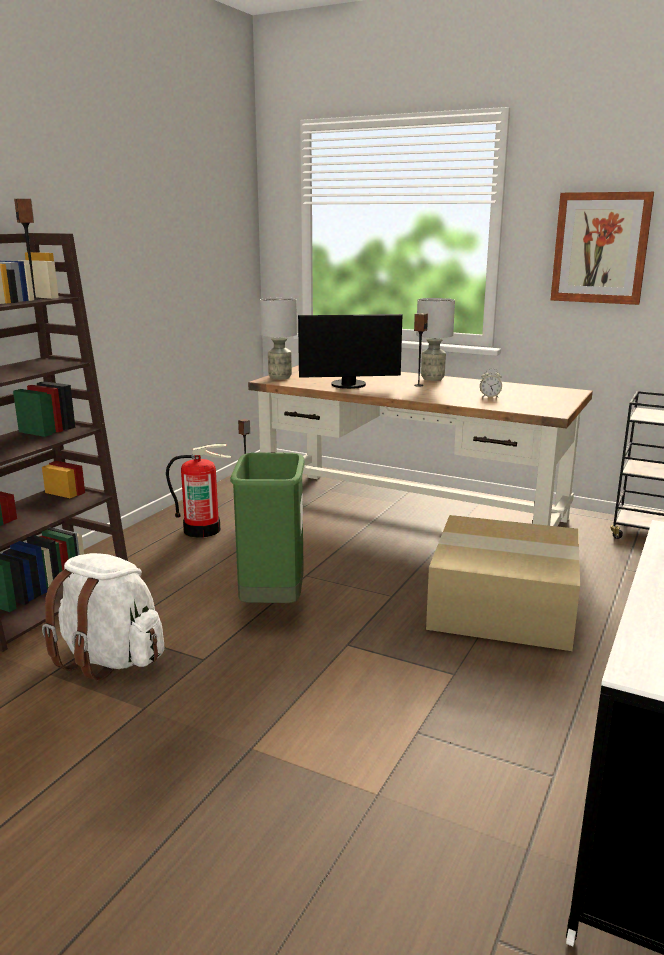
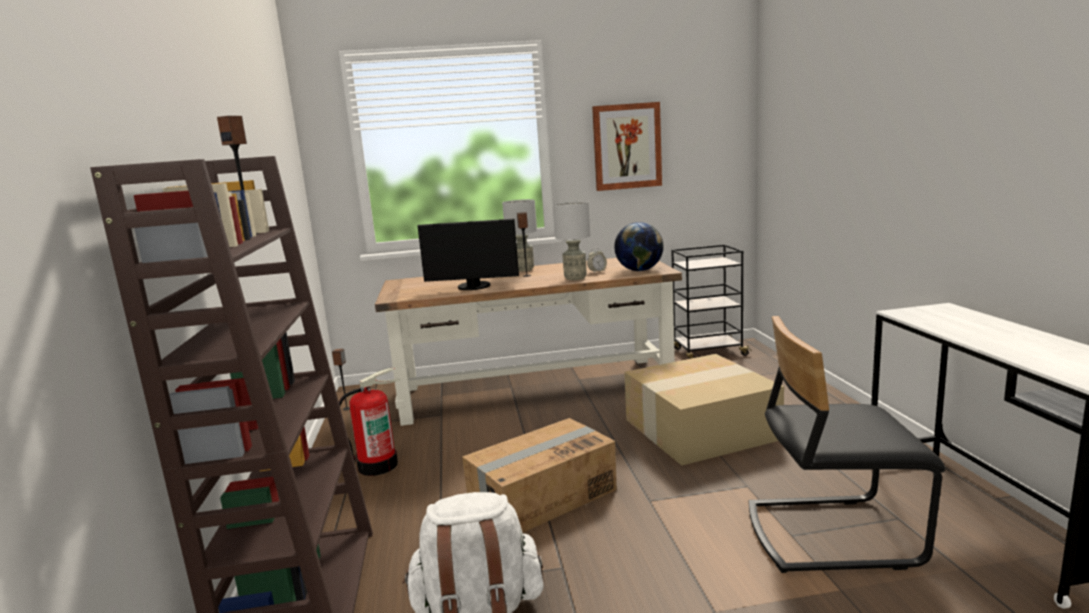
camera: 35 degrees left, 5 degrees down
green trash can [230,452,305,603] -> cardboard box [462,418,617,533]
grey table lamp [260,297,297,380] -> grey table lamp moved to [553,201,591,280]
monitor [298,314,402,389] -> monitor turned 45 degrees clockwise [417,219,519,290]
none -> globe [614,222,664,271]
none -> black chair [749,316,945,573]

